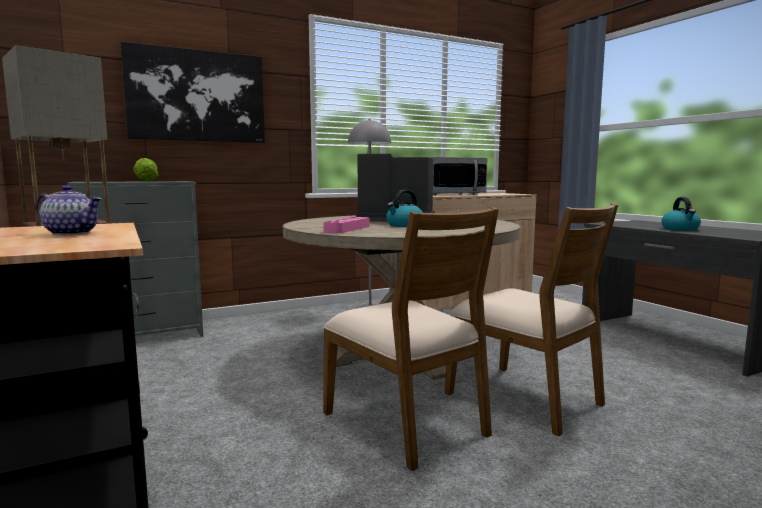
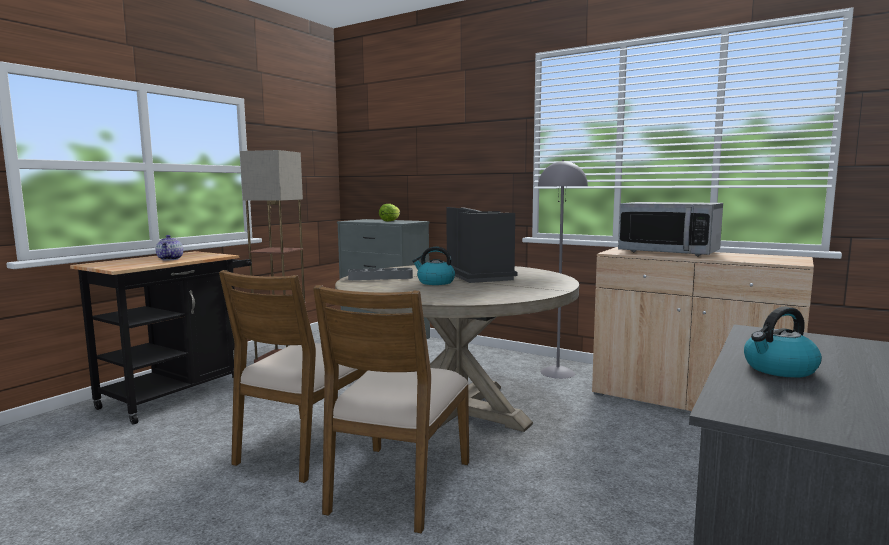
camera: 60 degrees right, 0 degrees up
picture [120,41,265,143] -> none
pink tray [323,217,370,233] -> grey tray [348,268,413,280]

